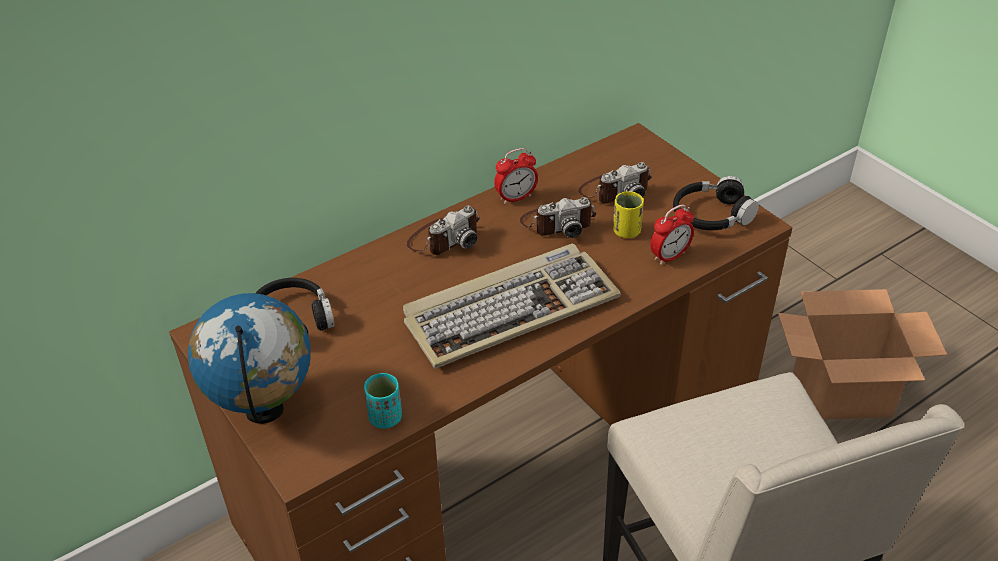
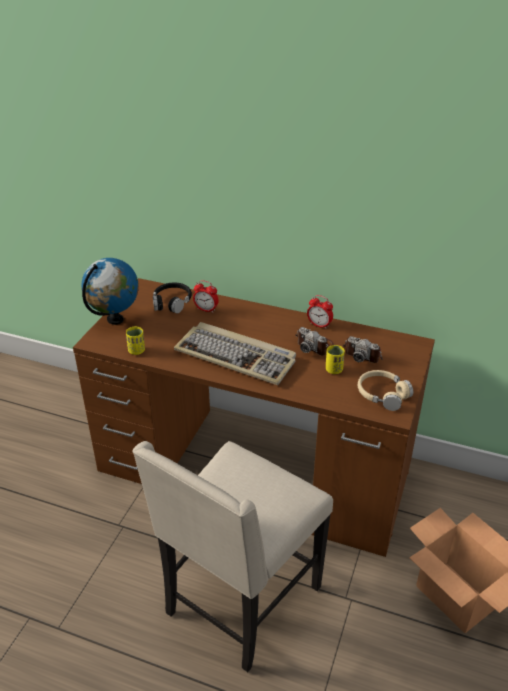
camera: 55 degrees right, 5 degrees down
turquoise cup [364,373,402,429] -> yellow cup [126,327,145,355]
camera [407,206,480,255] -> none
alarm clock [650,204,694,265] -> alarm clock moved to [193,280,219,313]
black headphones [673,176,759,230] -> beige headphones [358,370,413,411]

